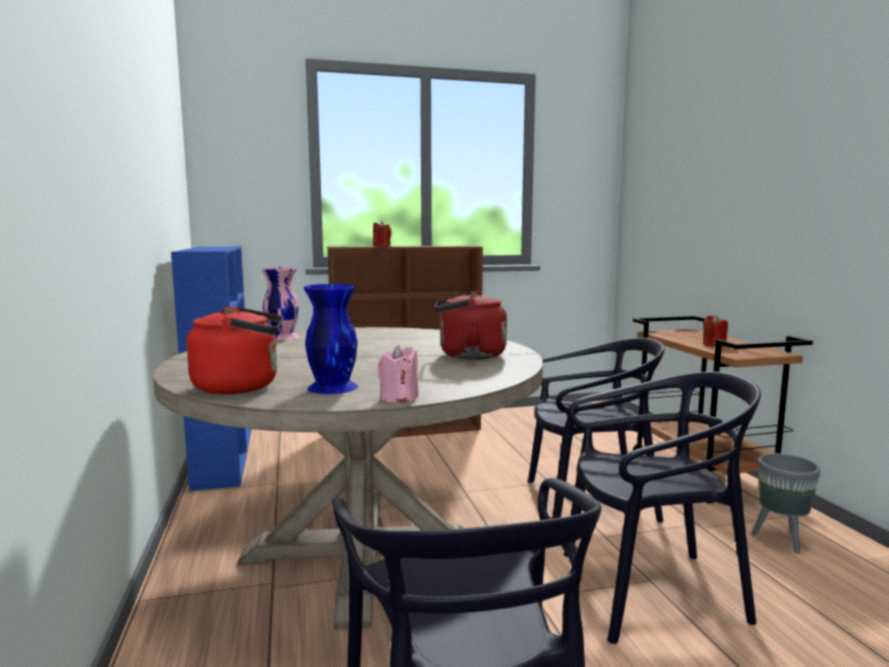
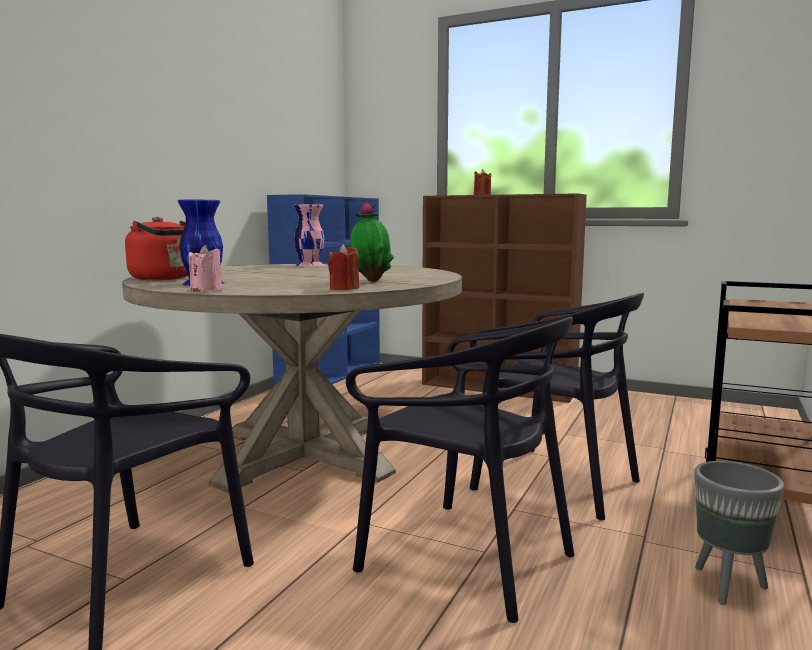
camera: 40 degrees right, 0 degrees up
red kettle [434,291,507,360] -> potted plant [350,201,394,282]
red candle [703,314,728,347] -> red candle moved to [328,244,360,290]

